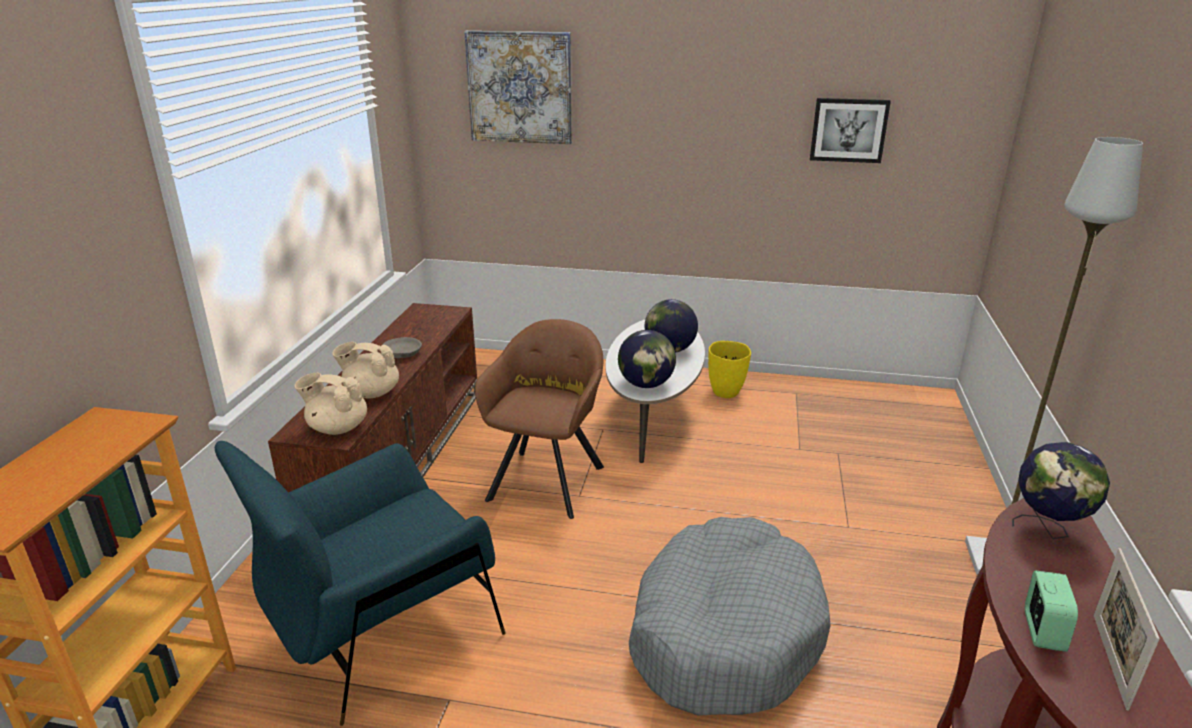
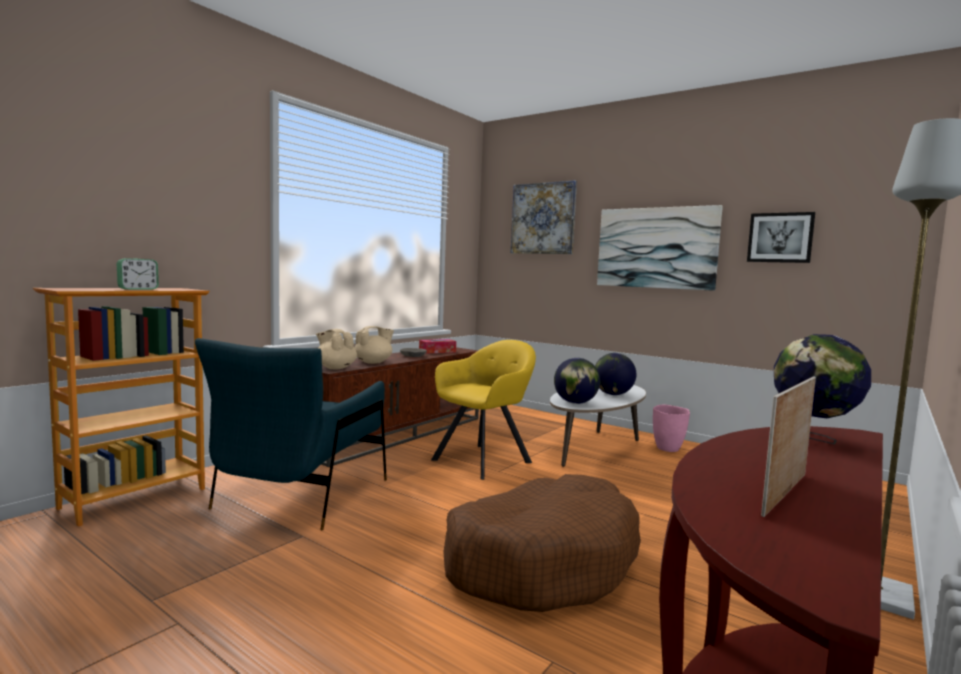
camera: 25 degrees right, 20 degrees down
blue armchair [215,441,506,726] -> blue armchair turned 60 degrees counterclockwise [195,338,387,531]
beige teapot [332,342,399,399] -> beige teapot turned 105 degrees clockwise [355,326,394,364]
brown armchair [475,319,604,519] -> yellow armchair [431,340,536,480]
grey dog bed [629,517,831,716] -> brown dog bed [443,474,641,612]
yellow vase [708,341,751,398] -> pink vase [653,405,690,452]
alarm clock [1025,571,1078,652] -> alarm clock moved to [117,259,159,290]
none -> tissue box [419,339,456,354]
none -> picture [597,205,723,291]

